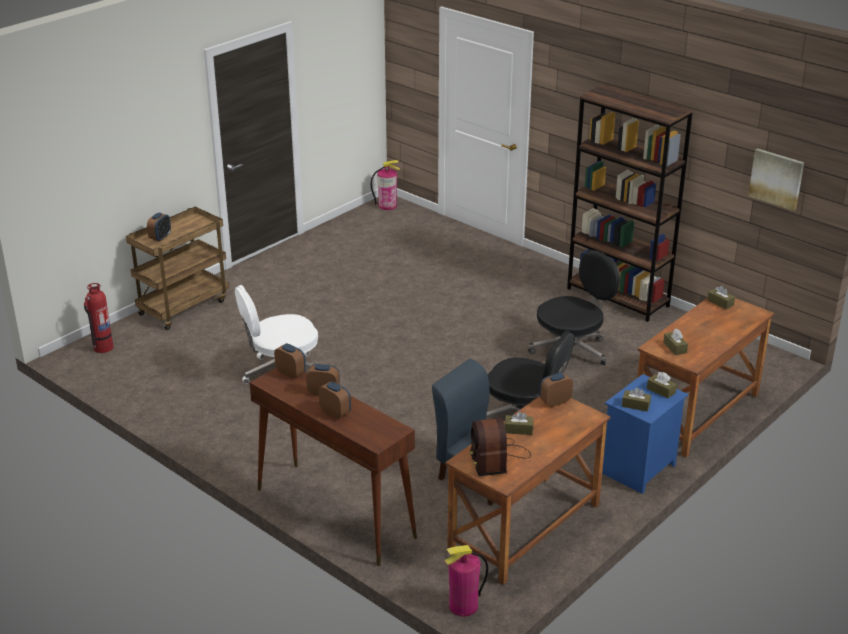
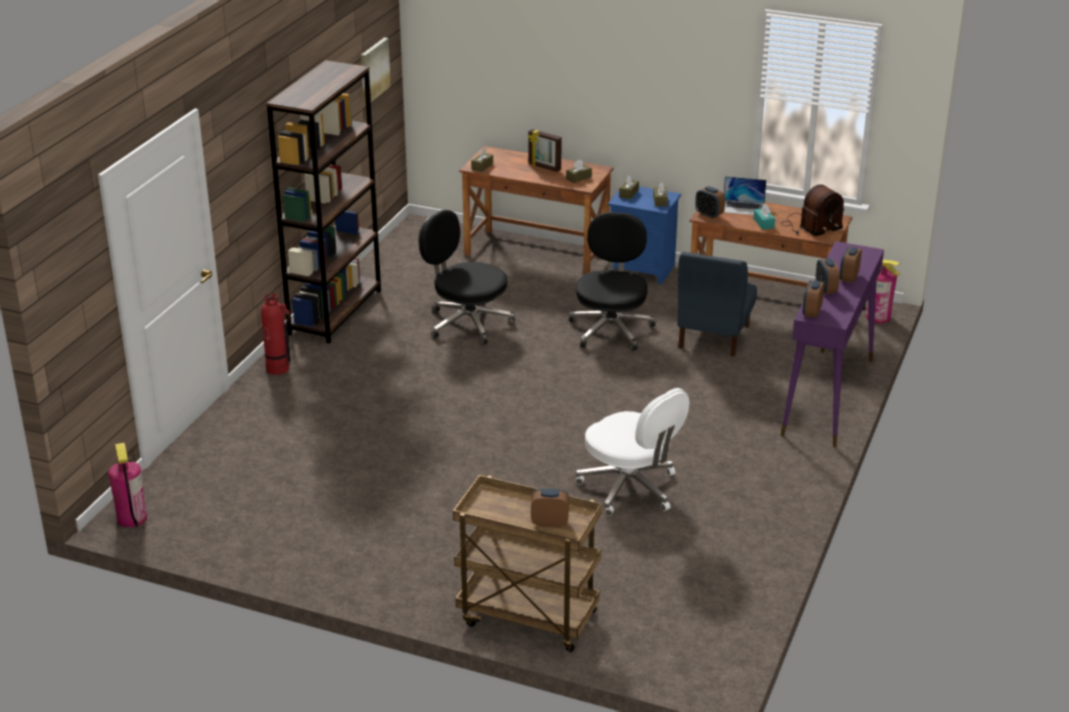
camera: 110 degrees left, 0 degrees up
fire extinguisher [84,283,114,353] -> fire extinguisher moved to [261,293,291,375]
brown console table [249,368,417,566] -> purple console table [781,241,884,447]
brown tissue box [505,411,533,435] -> turquoise tissue box [754,204,775,230]
none -> picture frame [528,129,562,172]
none -> laptop [724,176,766,215]

